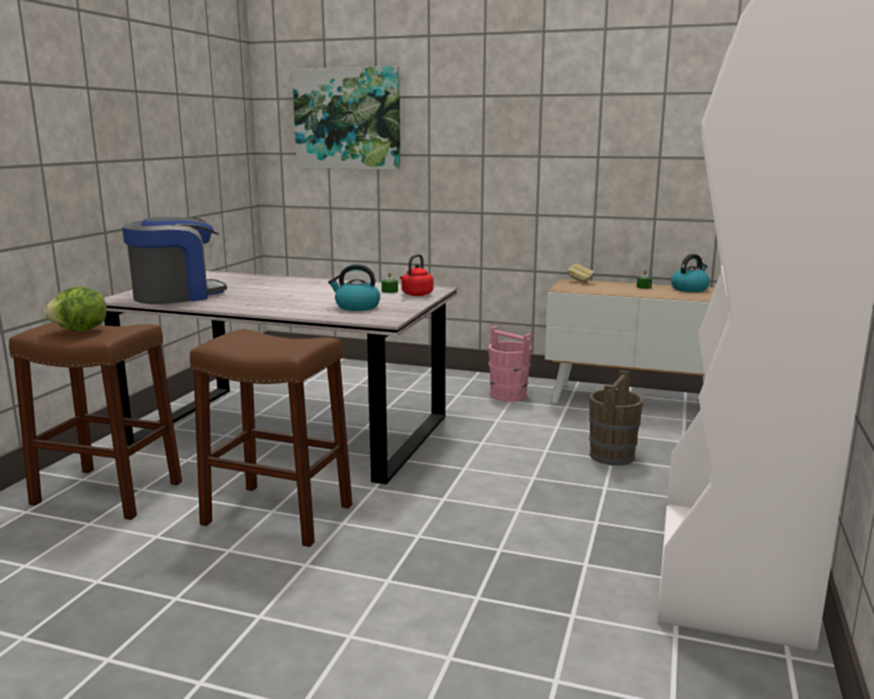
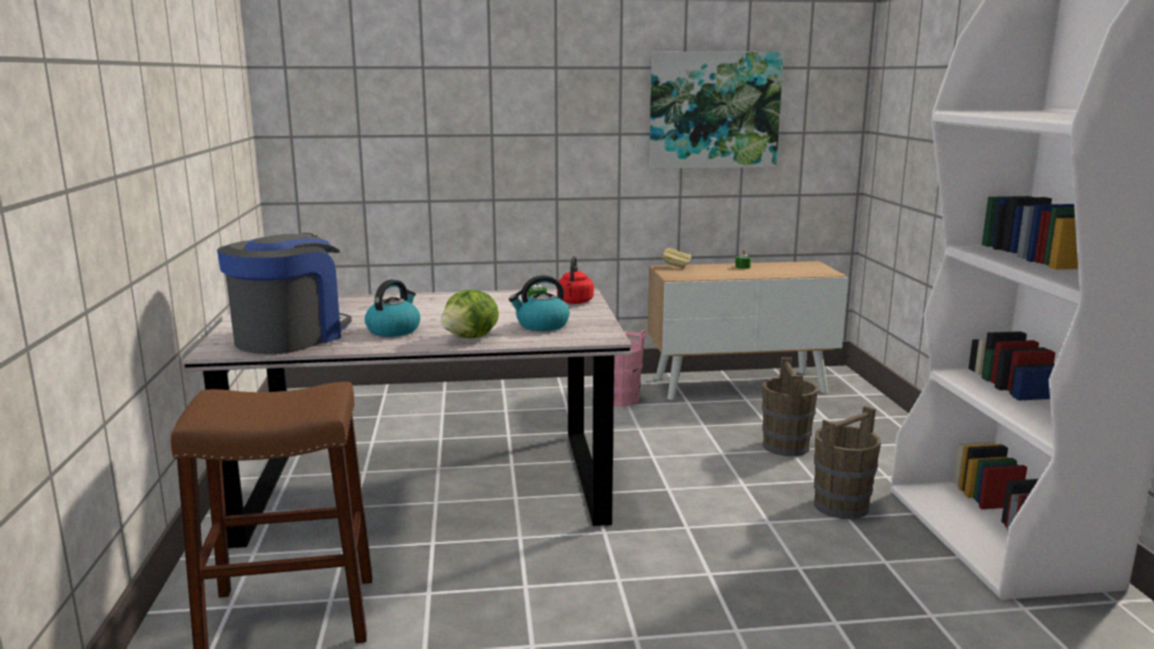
camera: 25 degrees left, 0 degrees up
lettuce [44,287,107,331] -> lettuce moved to [441,290,499,338]
brown stool [190,329,352,547] -> none
picture [292,66,401,170] -> picture moved to [649,51,784,169]
kettle [671,254,710,292] -> kettle moved to [365,279,420,337]
none -> brown bucket [814,406,881,519]

